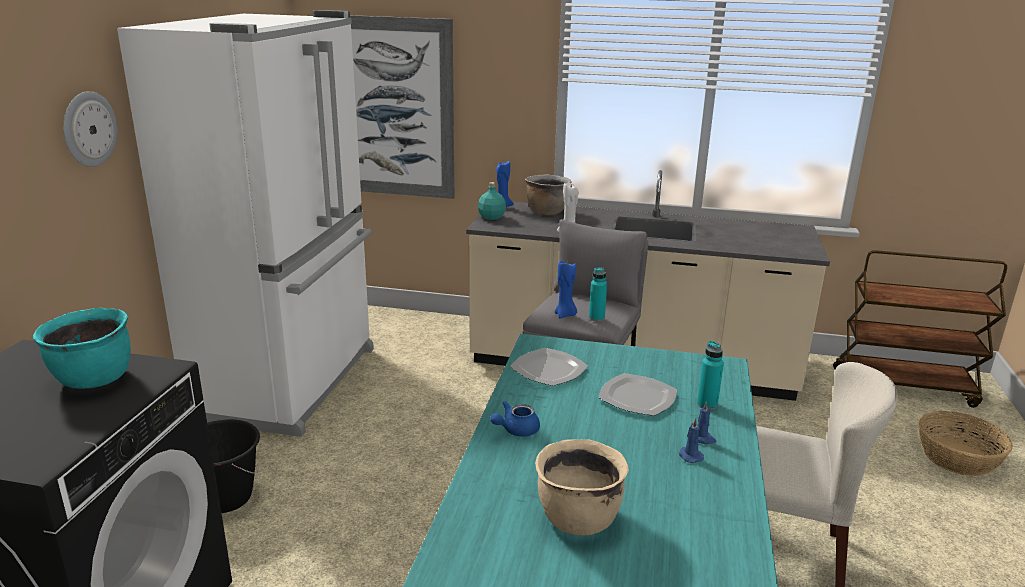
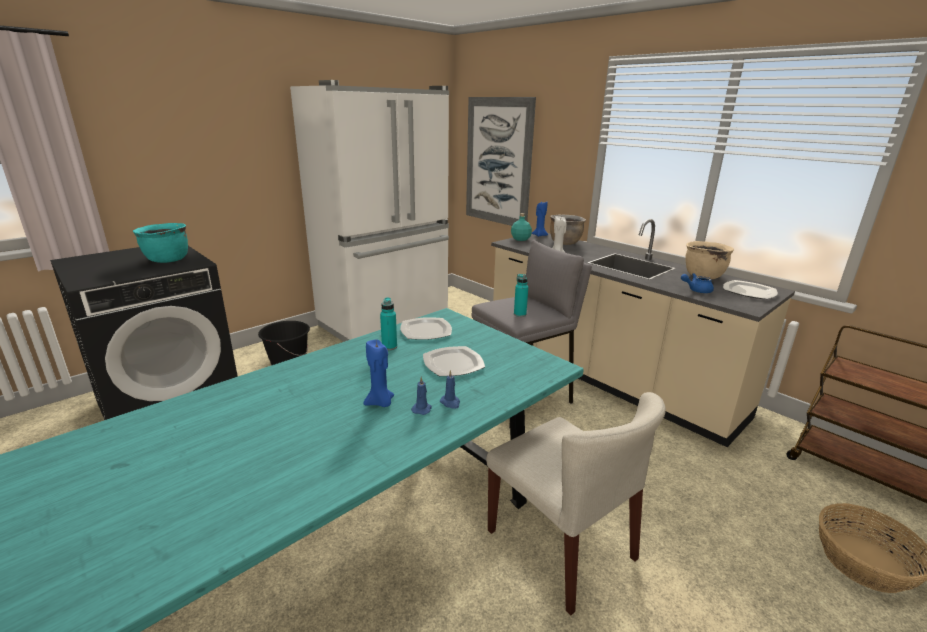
camera: 35 degrees right, 0 degrees up
wall clock [63,91,117,167] -> none
blue teapot [490,401,540,437] -> blue teapot moved to [681,273,714,293]
beige cooking pot [535,439,629,535] -> beige cooking pot moved to [686,241,734,279]
blue candle [555,259,577,318] -> blue candle moved to [364,339,394,407]
turquoise bottle [697,341,724,410] -> turquoise bottle moved to [380,297,397,350]
none -> plate [723,280,778,299]

